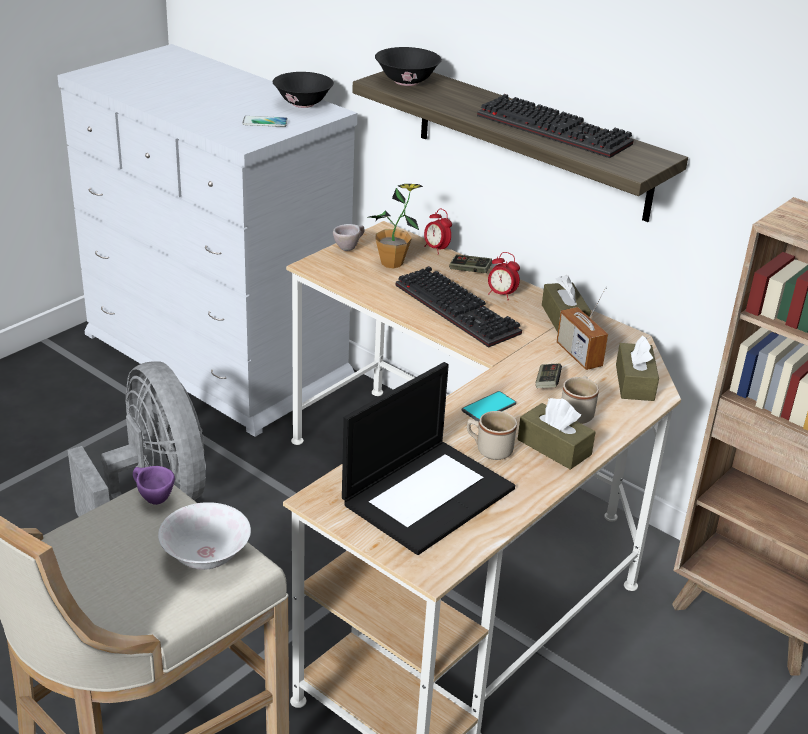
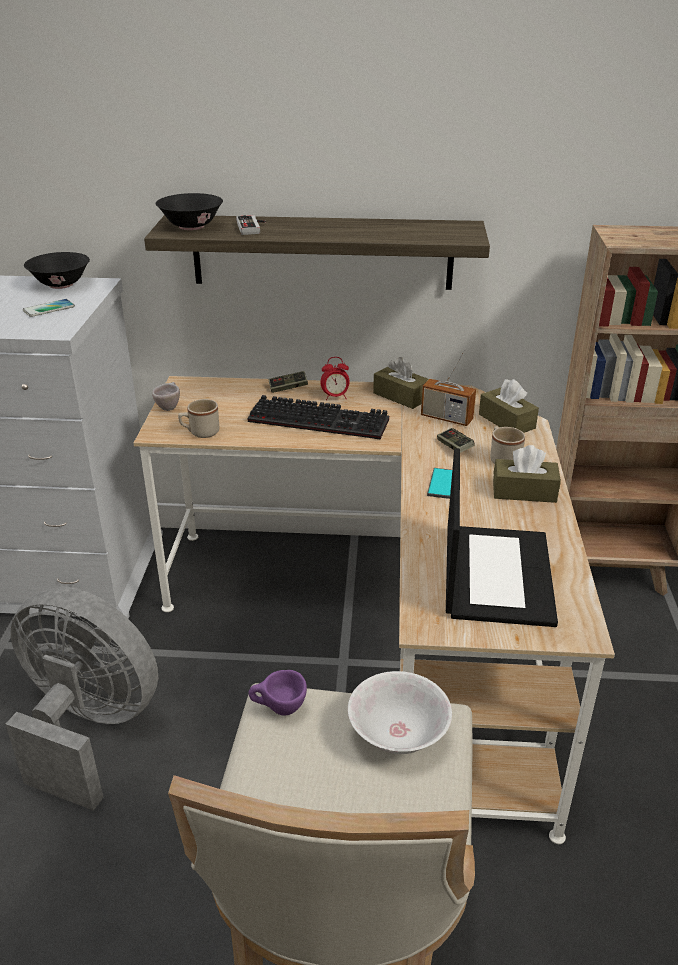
camera: 35 degrees left, 0 degrees up
potted plant [369,184,423,268] -> none
alarm clock [424,209,452,254] -> none
beige mug [467,411,517,460] -> beige mug moved to [178,399,219,438]
keyboard [477,94,634,158] -> none
none -> game controller [236,215,266,235]

